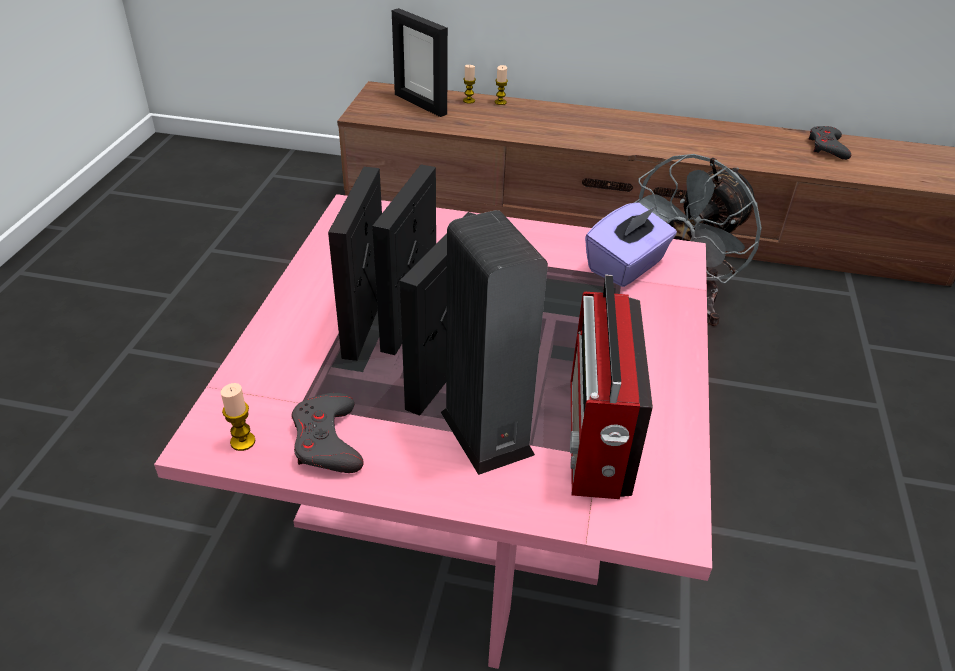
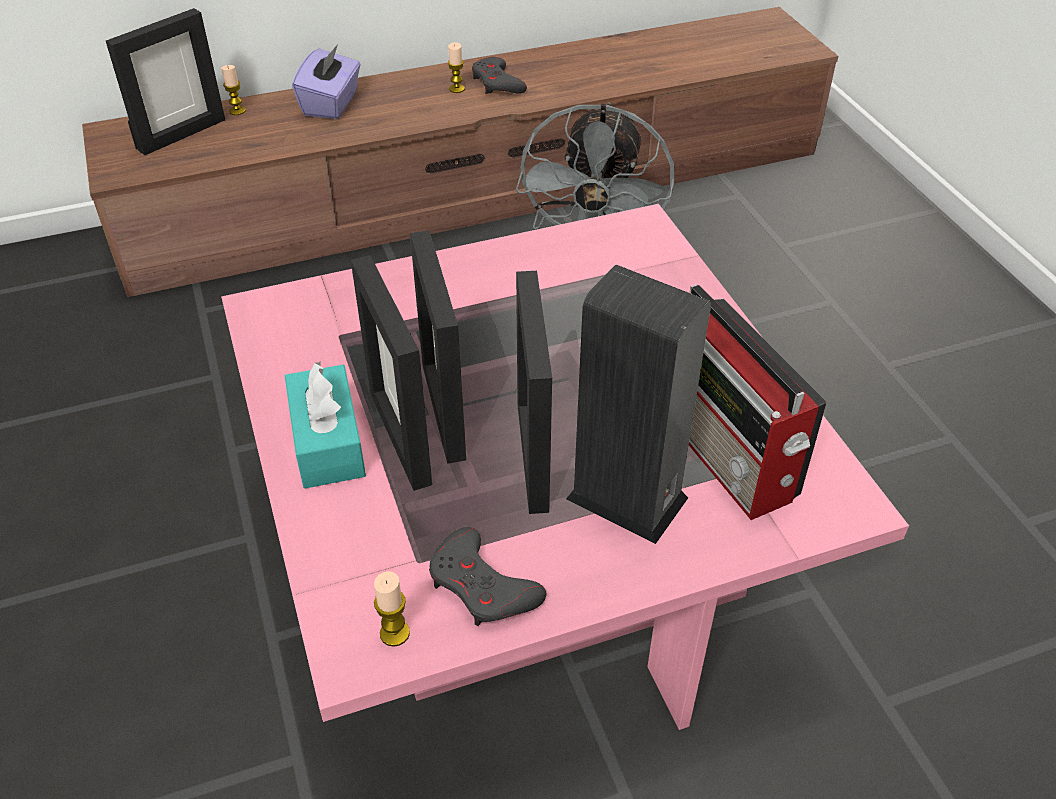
camera: 30 degrees left, 5 degrees up
picture frame [392,8,448,117] -> picture frame turned 60 degrees counterclockwise [106,8,225,155]
candle [495,65,508,105] -> candle moved to [448,42,465,93]
purple tissue box [585,202,677,287] -> purple tissue box moved to [292,44,361,119]
grey game controller [808,126,851,160] -> grey game controller moved to [472,57,527,94]
none -> turquoise tissue box [285,362,366,488]

